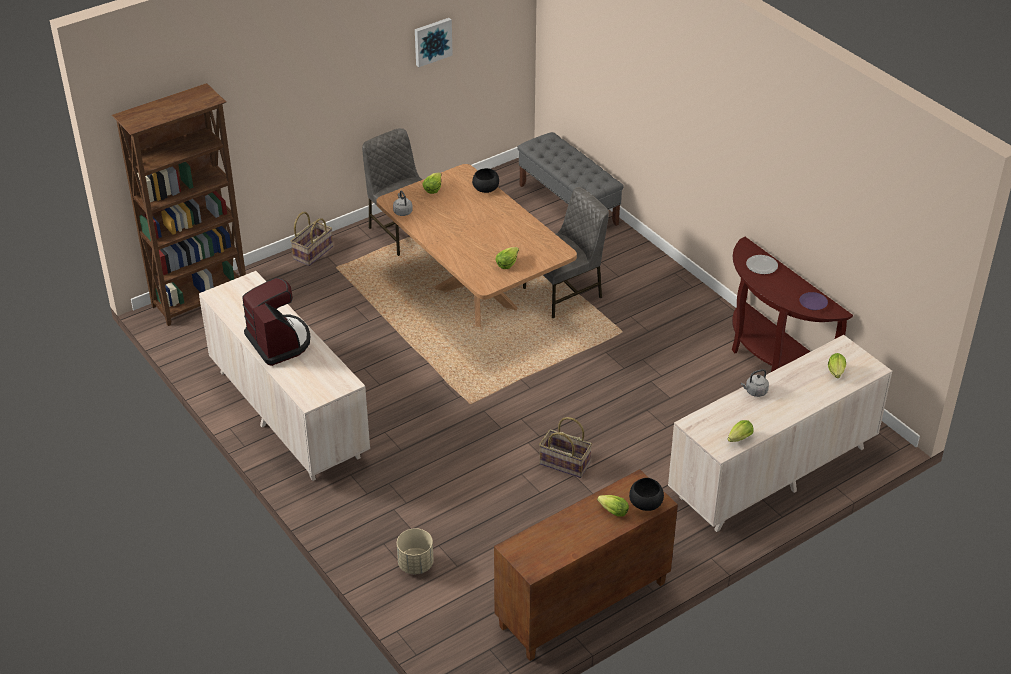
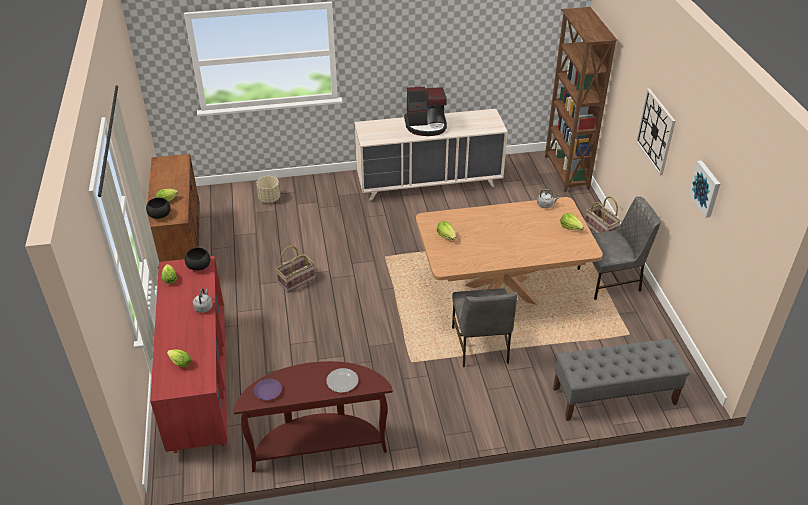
camera: 115 degrees right, 0 degrees up
black bowl [472,168,499,193] -> black bowl moved to [185,248,210,271]
beige dresser [668,335,892,532] -> red dresser [150,256,228,453]
none -> wall clock [636,88,676,176]

